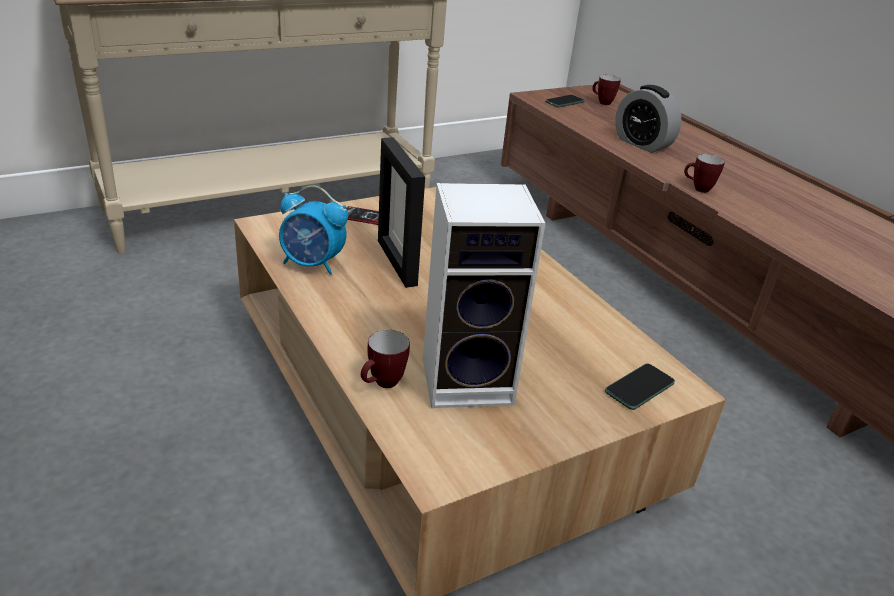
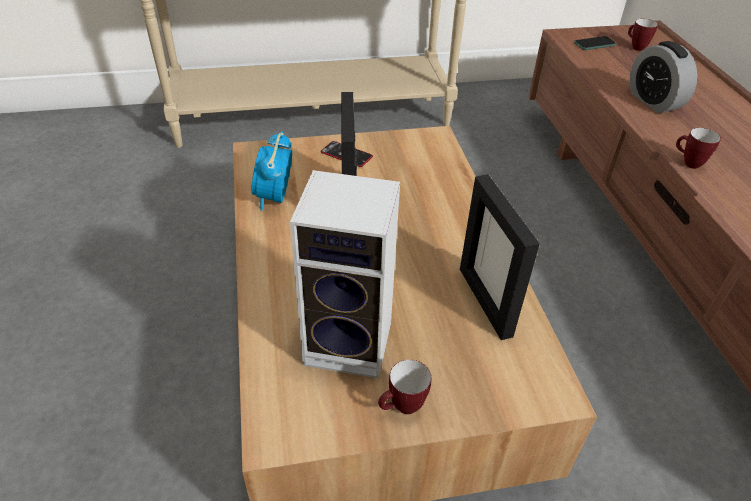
camera: 20 degrees right, 10 degrees up
alarm clock [279,185,348,275] -> alarm clock turned 60 degrees clockwise [252,131,292,211]
mug [361,330,410,388] -> mug moved to [378,360,431,414]
phone [605,364,675,410] -> none
none -> picture frame [460,174,540,340]

